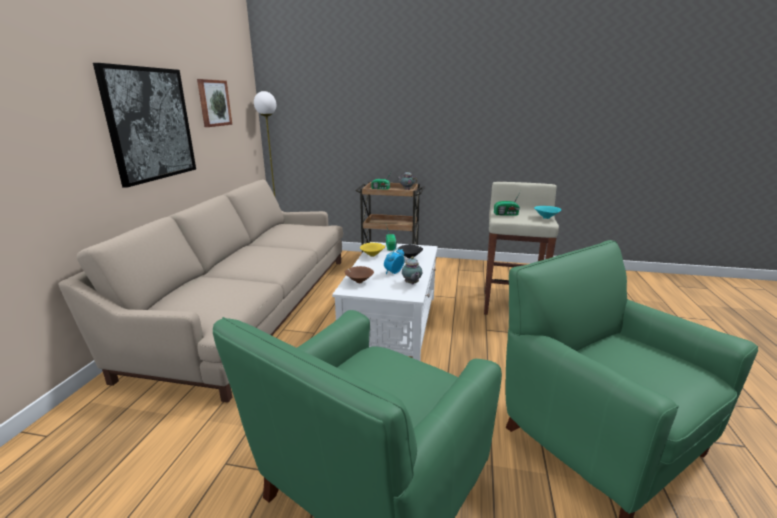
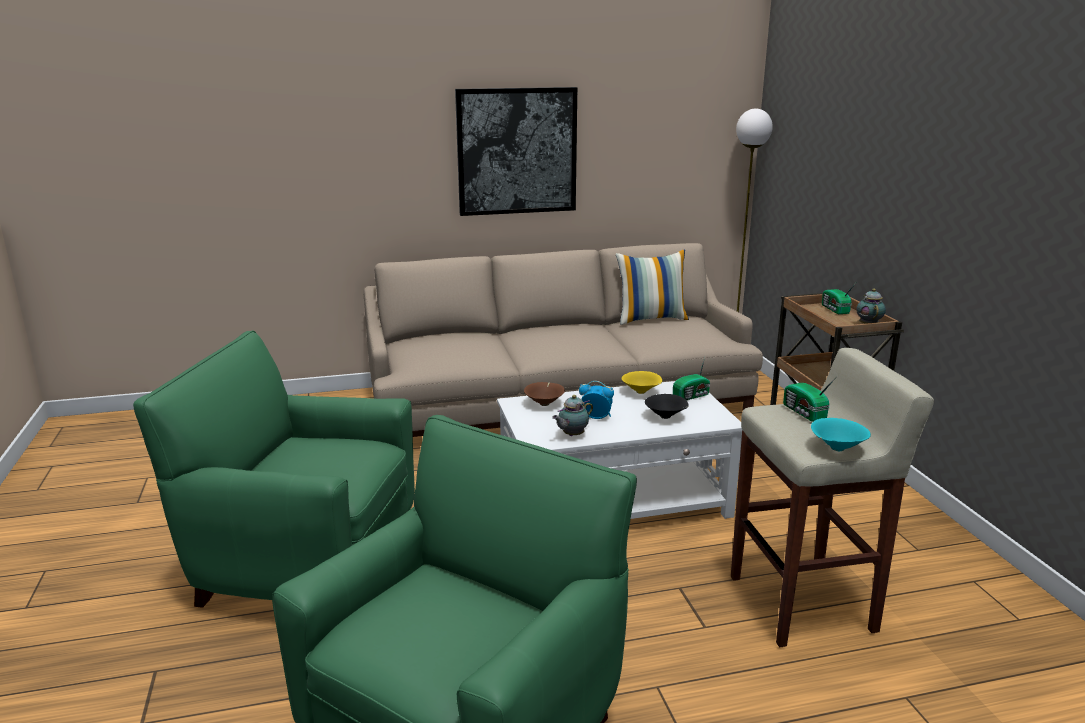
camera: 65 degrees right, 0 degrees up
picture [197,79,232,127] -> none
none -> pillow [616,250,689,325]

